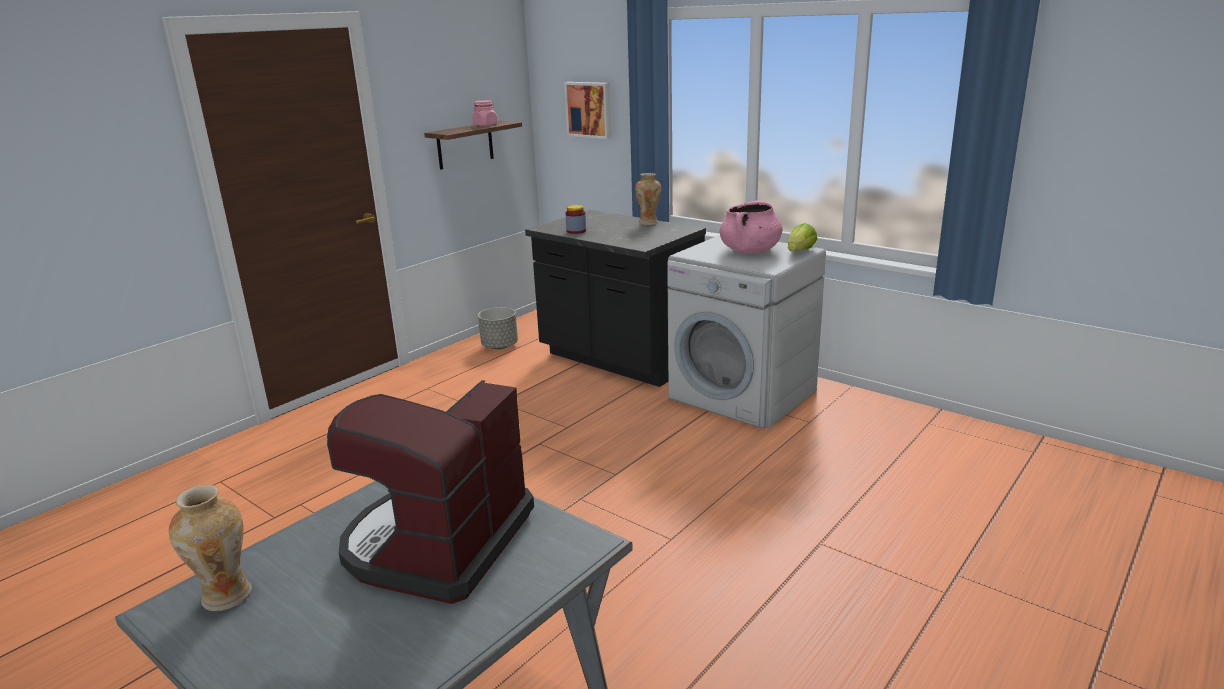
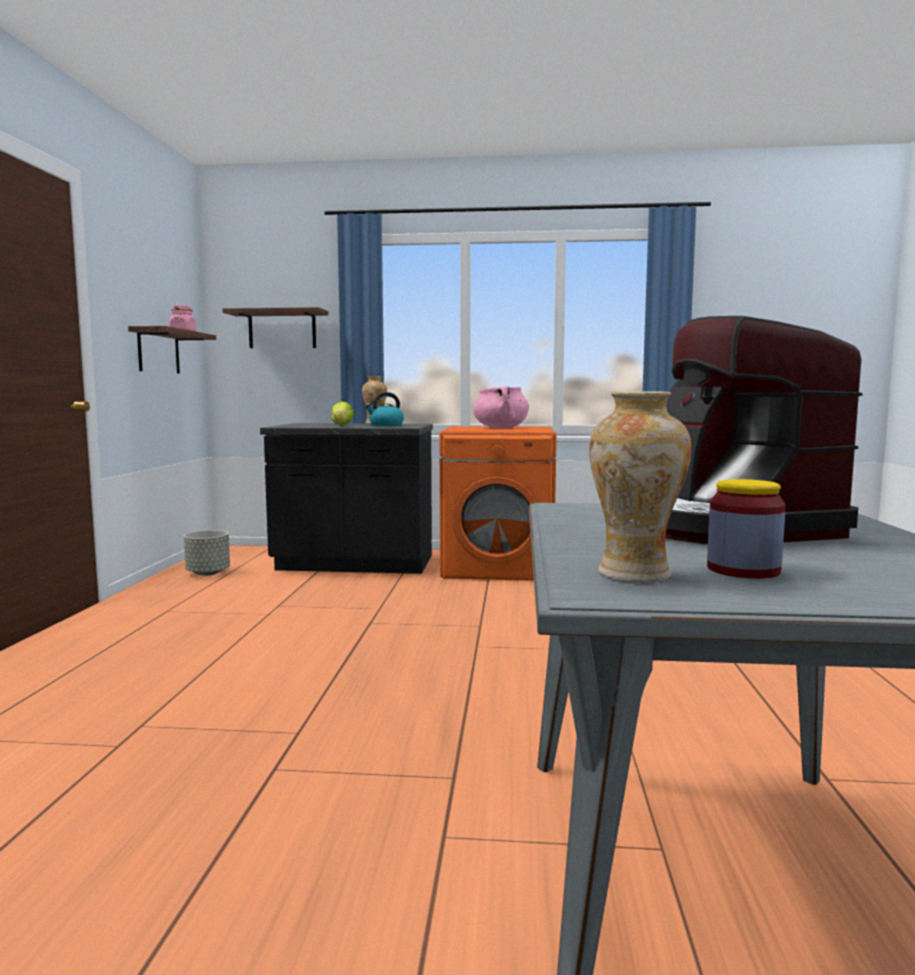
camera: 35 degrees left, 15 degrees down
picture [564,82,611,139] -> shelf [222,307,328,348]
jar [566,205,586,234] -> jar moved to [707,479,785,579]
white washing machine [667,235,826,429] -> orange washing machine [440,426,557,581]
lettuce [788,223,817,252] -> lettuce moved to [331,401,354,425]
none -> kettle [365,392,404,426]

